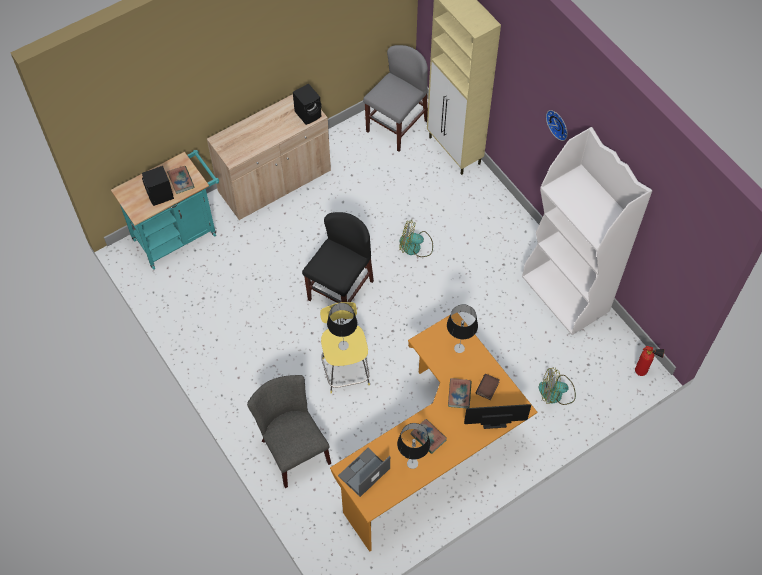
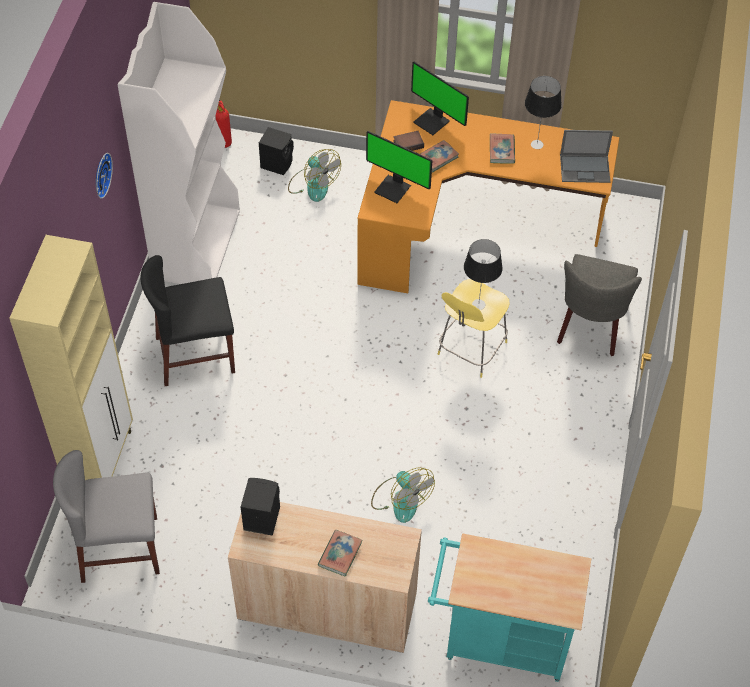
camera: 135 degrees left, 5 degrees down
black speaker [142,166,174,206] -> black speaker moved to [259,127,294,175]
book [167,166,194,194] -> book moved to [318,530,362,577]
black chair [302,212,374,320] -> black chair moved to [141,255,235,386]
fan [399,219,433,257] -> fan moved to [371,467,435,523]
table lamp [447,304,478,353] -> monitor [366,131,432,203]

